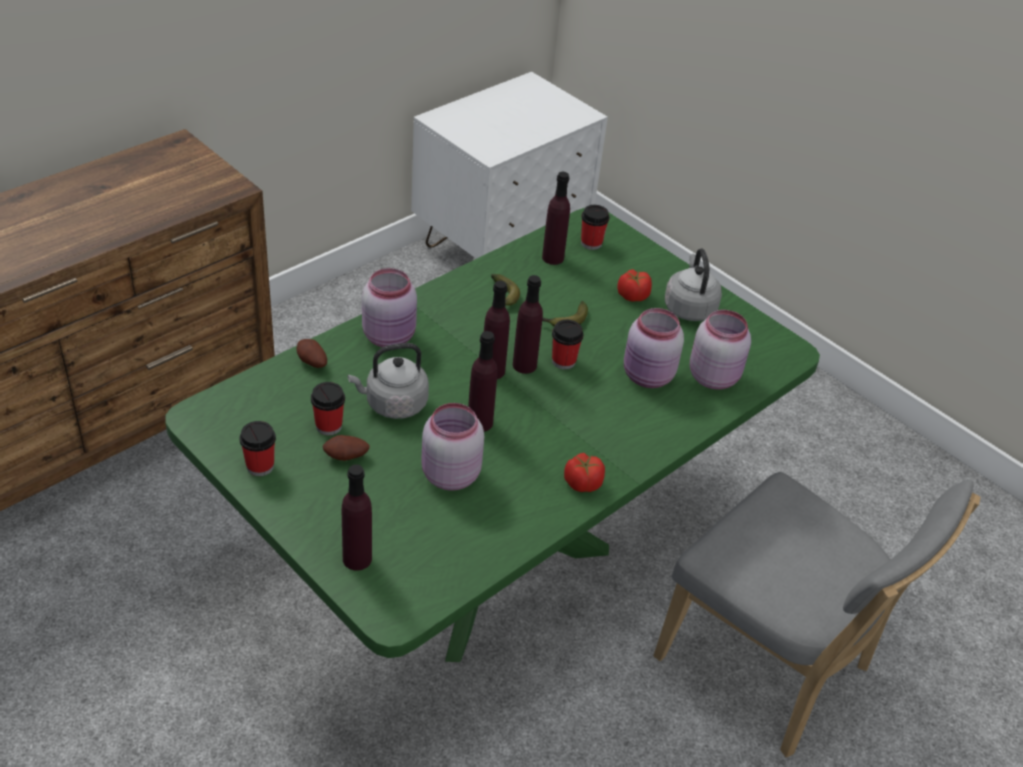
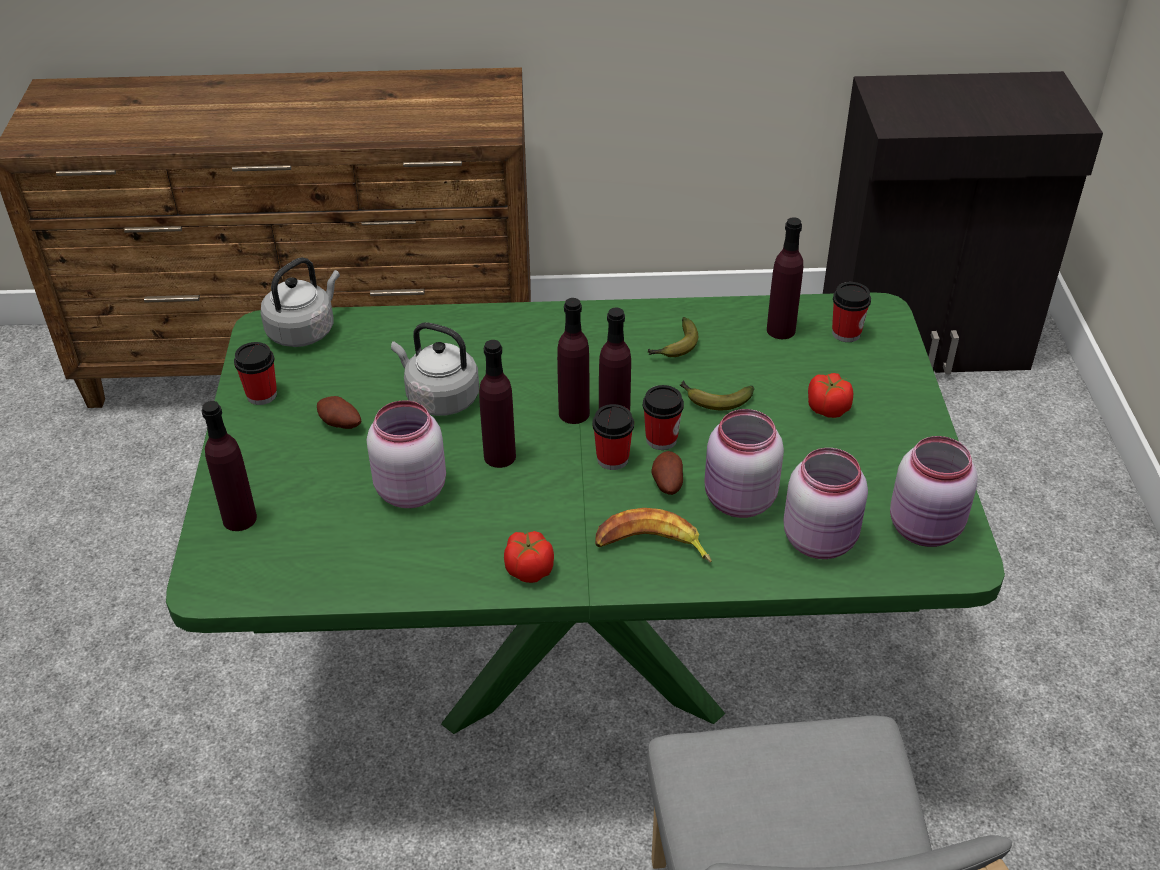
camera: 45 degrees right, 0 degrees up
potato [297,339,327,368] -> potato moved to [651,451,683,495]
cup [311,382,345,435] -> cup moved to [592,404,634,470]
pink jar [362,268,417,347] -> pink jar moved to [890,436,977,547]
white nightstand [411,72,608,259] -> black cabinet [823,71,1103,375]
grey kettle [665,249,722,321] -> grey kettle moved to [261,257,340,347]
none -> banana [595,508,712,562]

